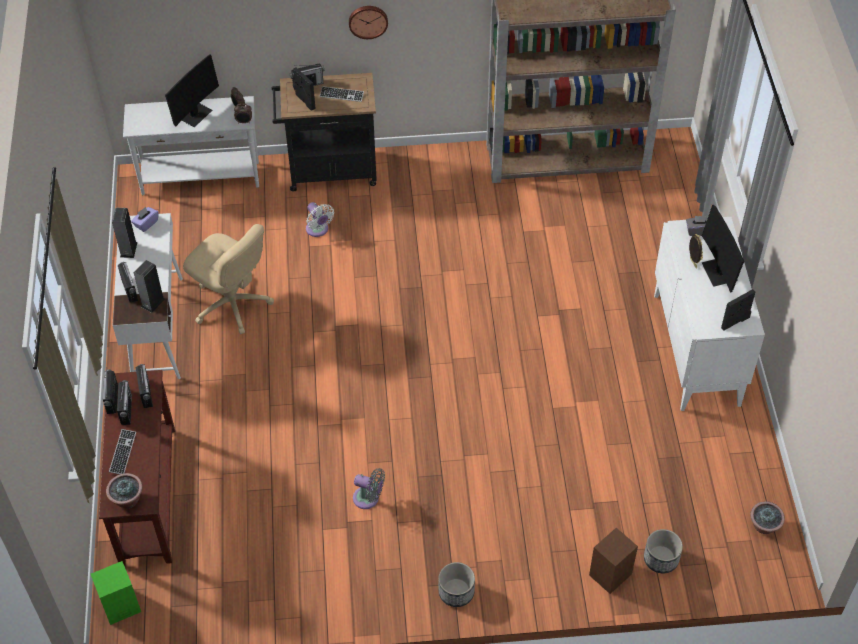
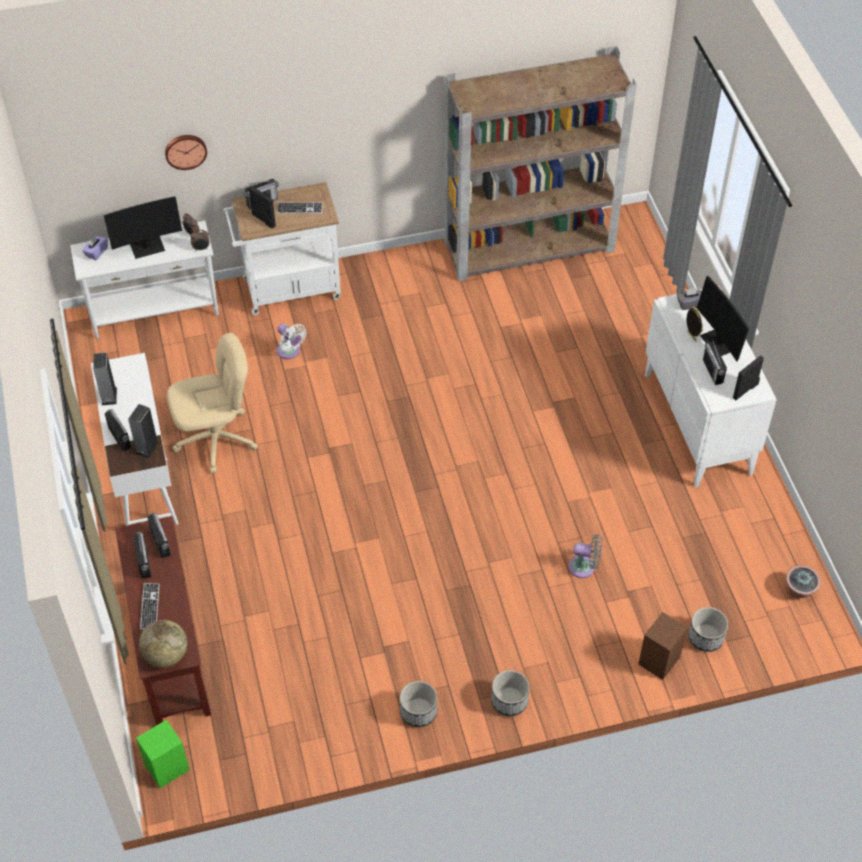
camera: 10 degrees left, 0 degrees up
radio [103,367,118,414] -> radio moved to [703,339,727,385]
potted plant [106,473,143,508] -> globe [139,620,187,668]
purple tissue box [131,207,159,232] -> purple tissue box moved to [82,235,108,260]
monitor [165,54,219,127] -> monitor turned 45 degrees clockwise [104,196,182,259]
beige office chair [183,224,274,334] -> beige office chair turned 45 degrees counterclockwise [167,333,258,473]
black cart [272,73,377,192] -> white cart [224,182,341,315]
wall clock [349,6,388,39] -> wall clock moved to [165,135,207,170]
grey fan [353,468,385,509] -> grey fan moved to [569,534,602,578]
none -> planter [400,681,437,727]

